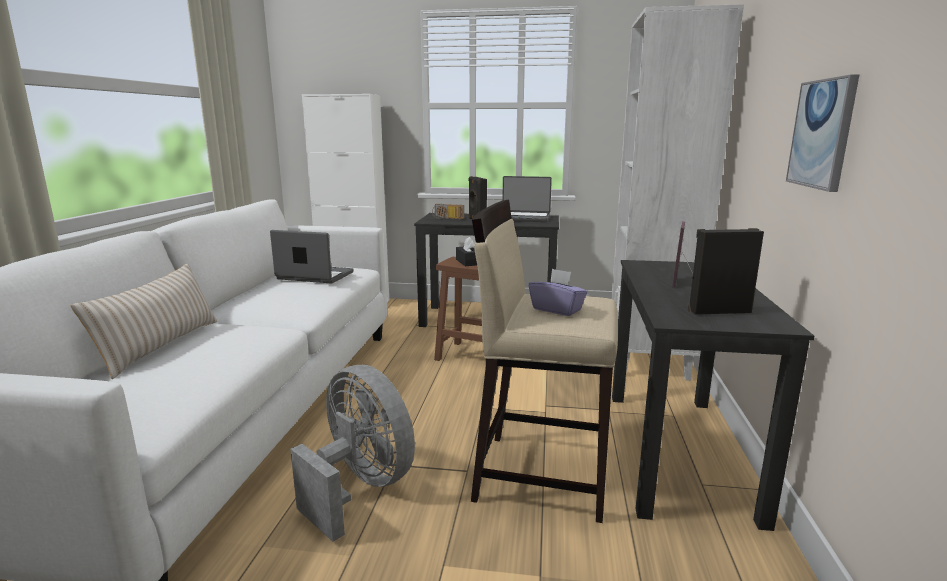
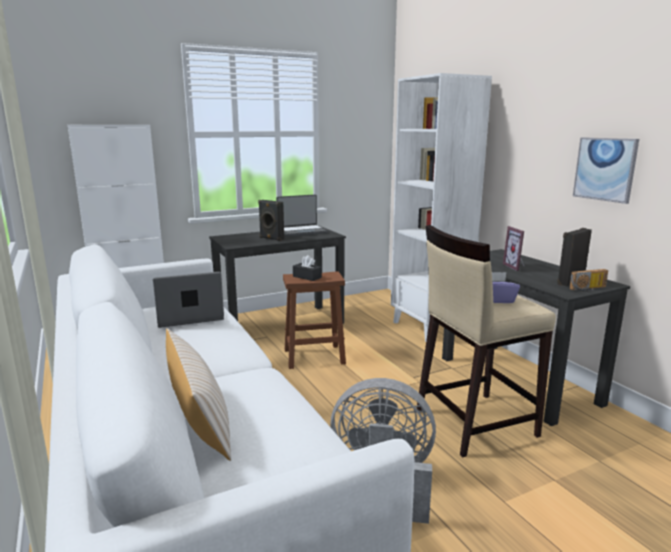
camera: 35 degrees left, 0 degrees up
radio [432,204,464,219] -> radio moved to [569,269,608,292]

